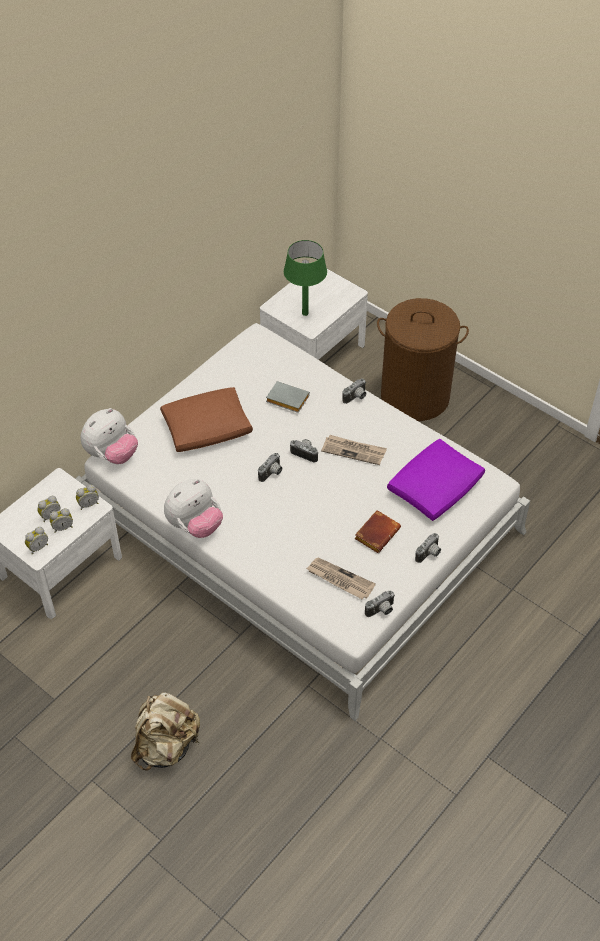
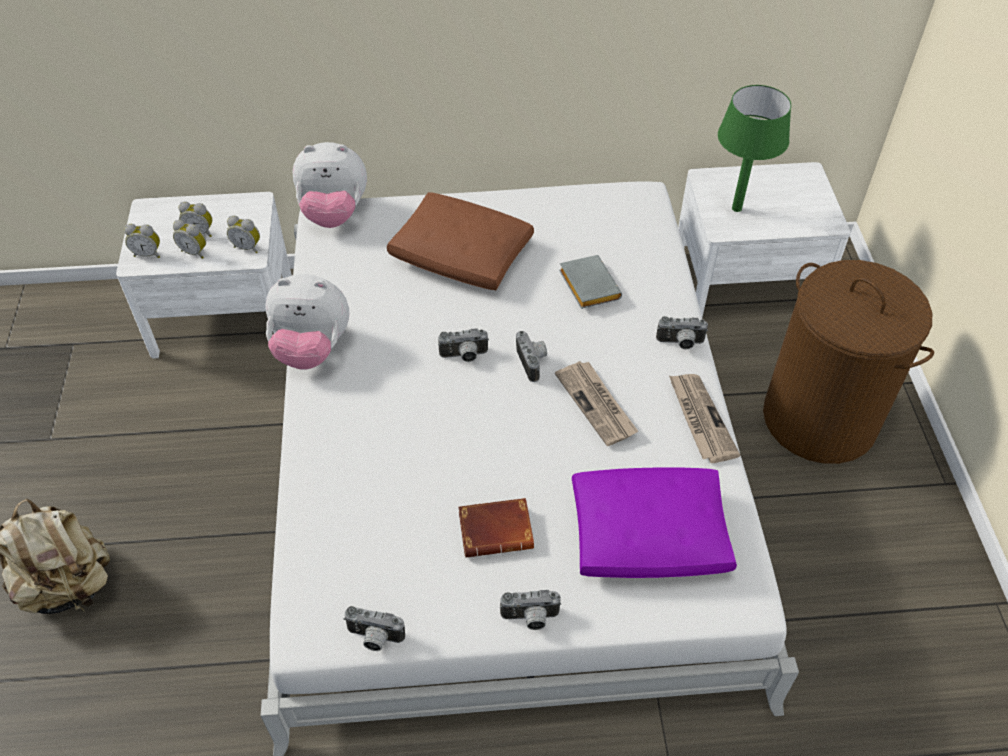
camera: 45 degrees right, 0 degrees up
newspaper [306,558,376,599] -> newspaper moved to [669,374,740,463]

